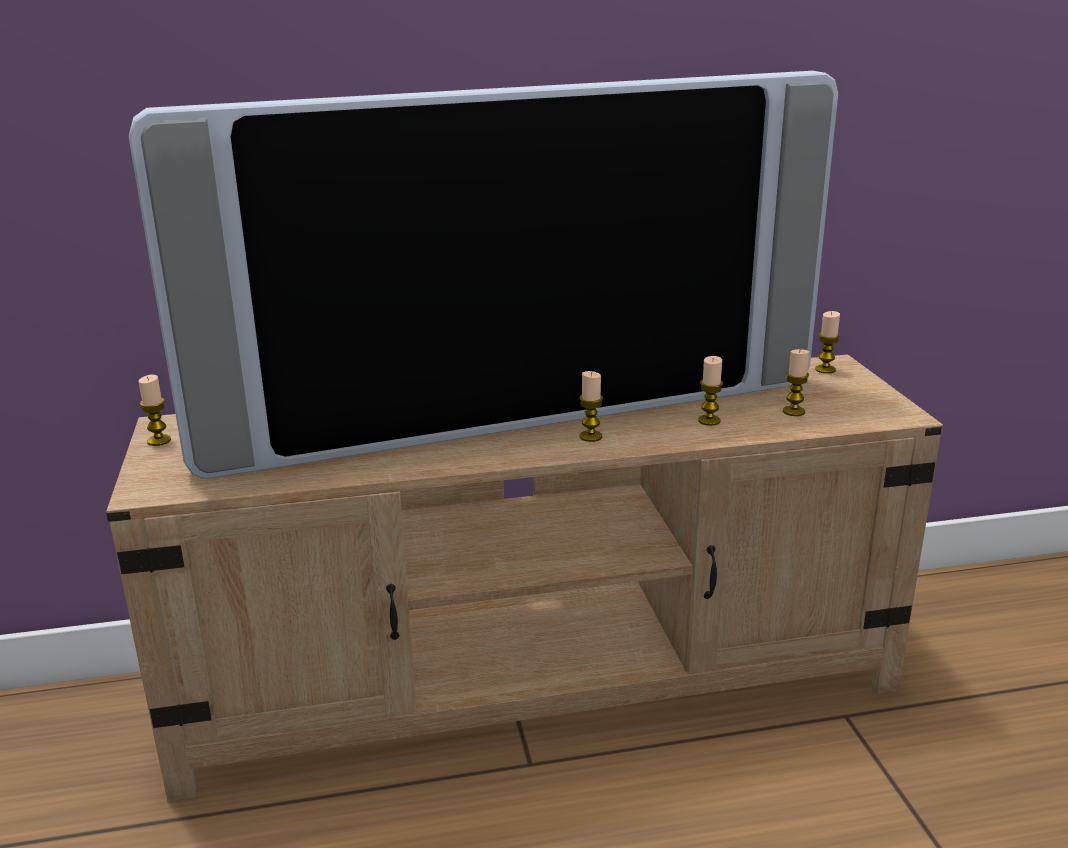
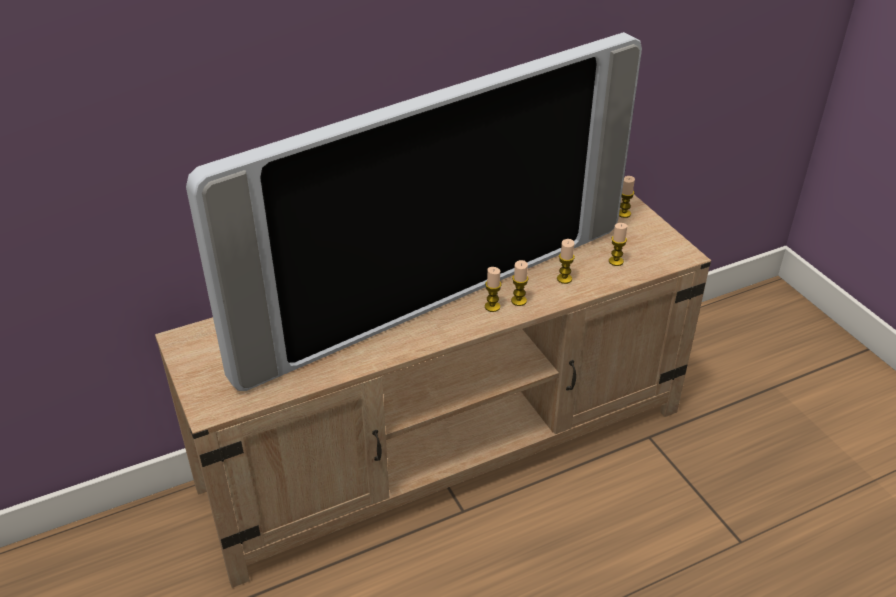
camera: 15 degrees left, 15 degrees up
candle [138,375,171,446] -> candle moved to [511,260,528,306]

